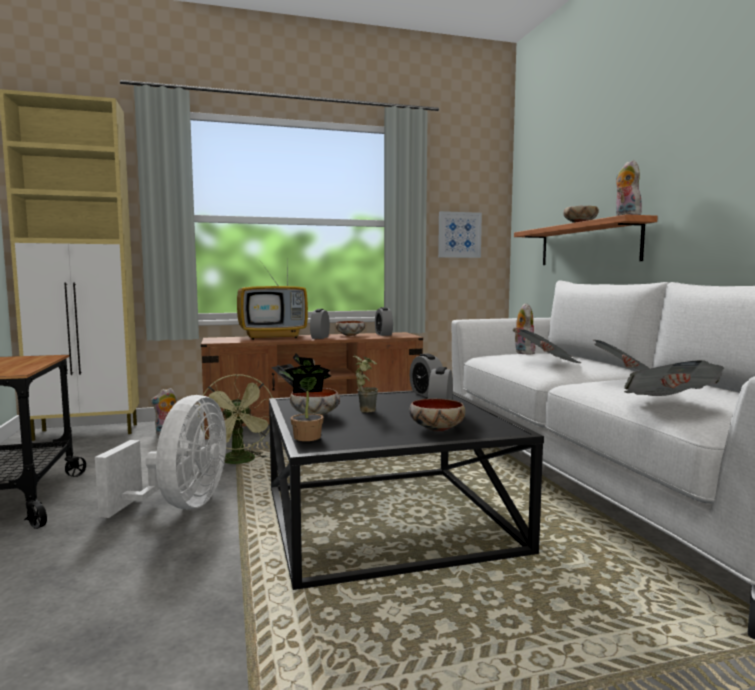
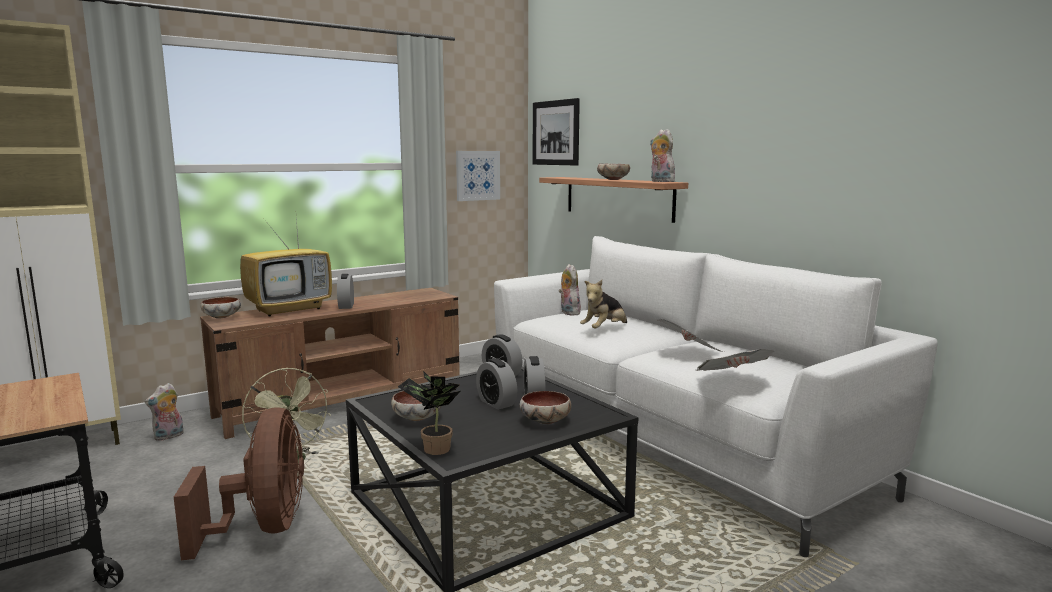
camera: 20 degrees left, 5 degrees up
white fan [95,395,226,518] -> brown fan [174,407,304,560]
bowl [336,321,365,336] -> bowl moved to [200,297,241,319]
potted plant [353,354,378,412] -> none
alarm clock [375,307,393,336] -> alarm clock moved to [476,358,517,410]
newspaper [518,329,582,363] -> plush toy [580,280,627,329]
none -> picture [533,98,580,166]

